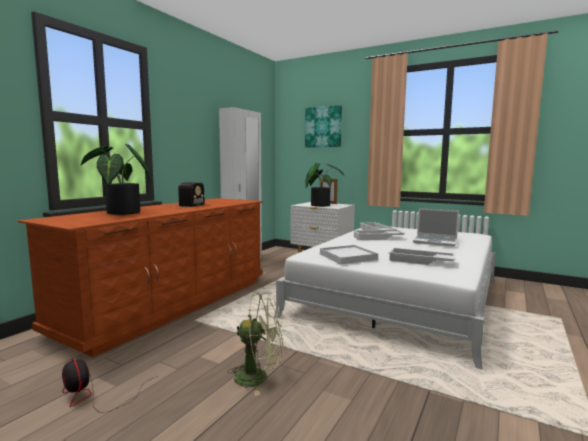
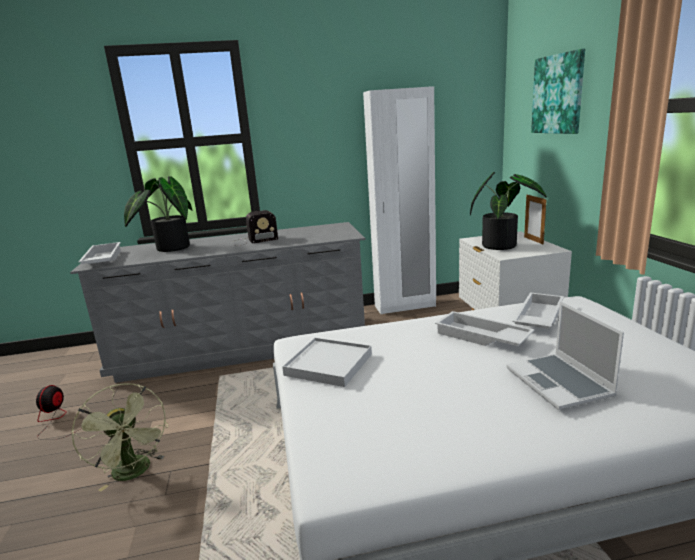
camera: 50 degrees right, 10 degrees up
brown dresser [18,198,263,357] -> grey dresser [70,222,366,383]
white tray [388,248,456,265] -> white tray moved to [78,242,121,264]

